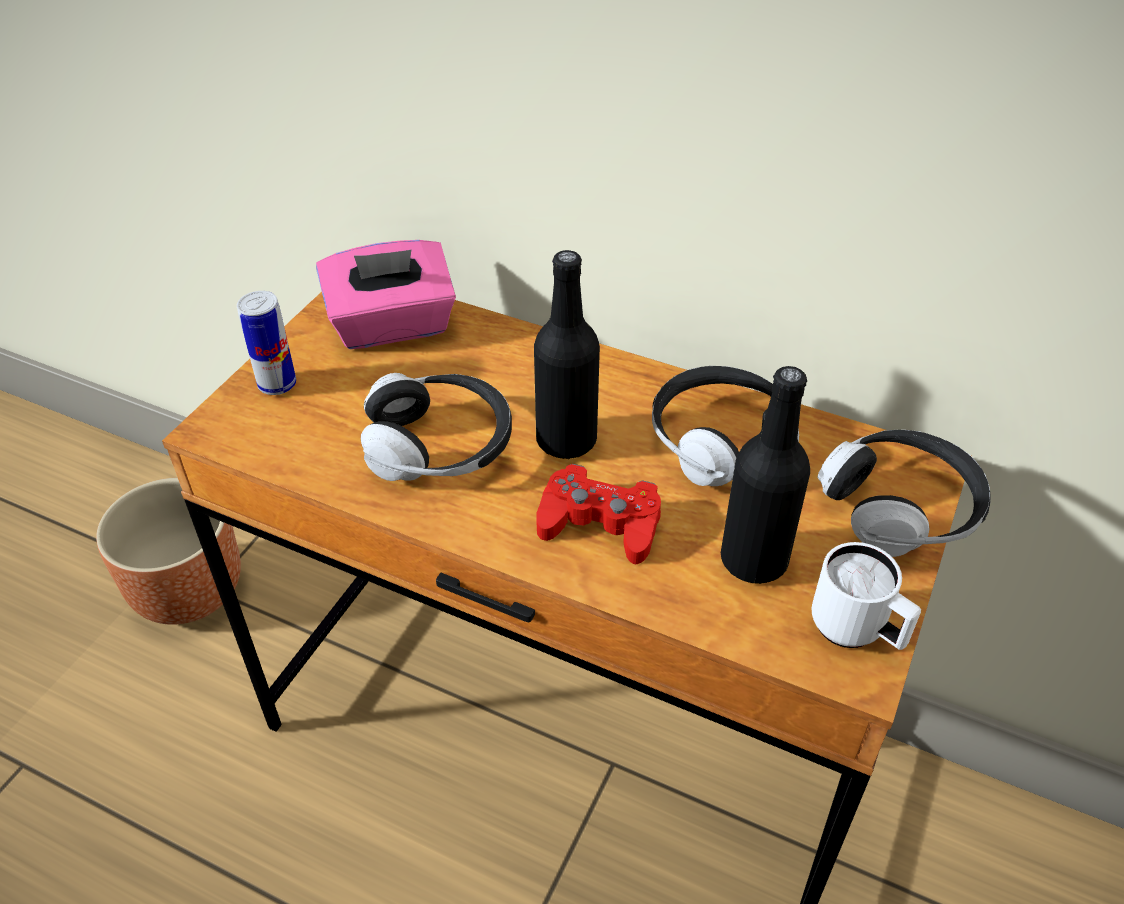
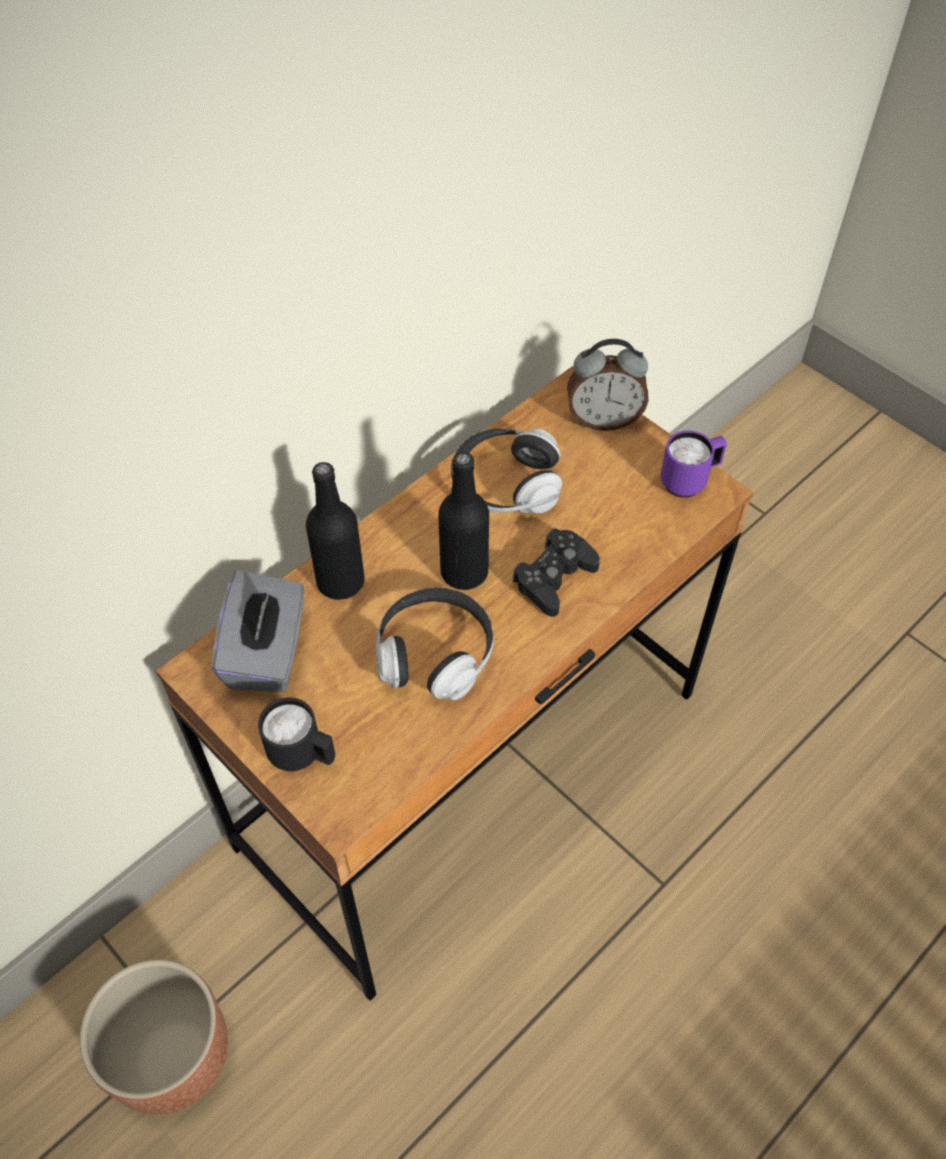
camera: 70 degrees left, 10 degrees up
can [237,291,296,395] -> black mug [258,697,335,771]
pink tissue box [316,240,456,349] -> grey tissue box [212,570,304,692]
red game controller [536,464,661,564] -> black game controller [513,528,600,617]
black bottle [721,366,810,584] -> black bottle moved to [306,462,365,600]
white mug [812,542,921,650] -> purple mug [661,430,727,498]
headphones [818,430,990,557] -> alarm clock [567,339,649,431]

